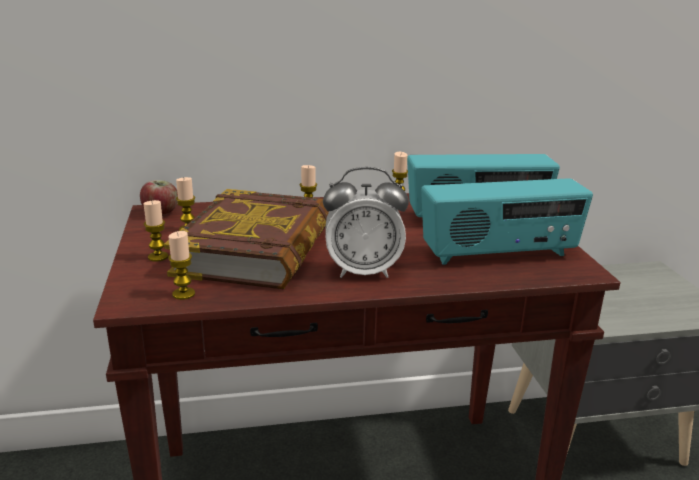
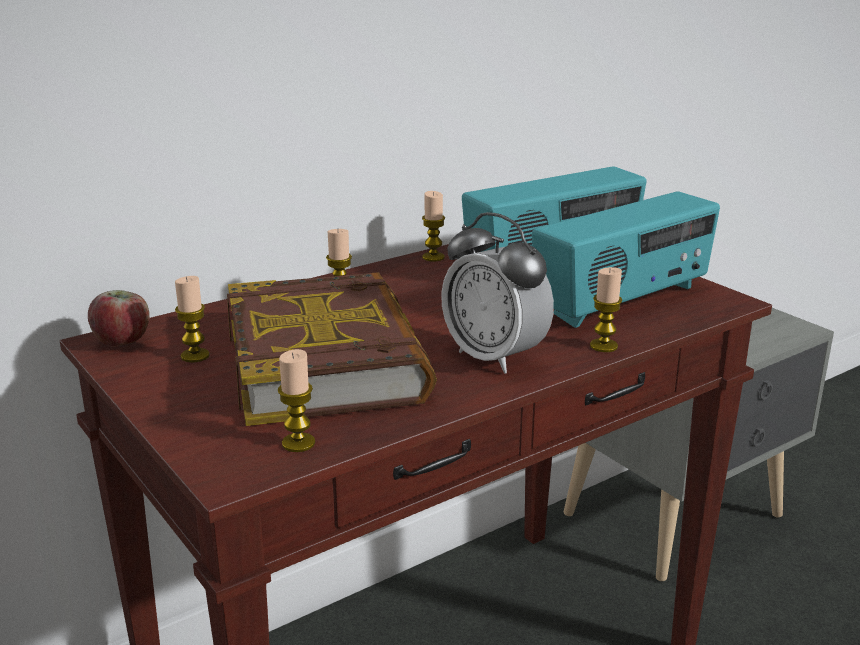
camera: 25 degrees left, 0 degrees up
candle [143,200,169,262] -> candle moved to [590,267,622,352]
alarm clock [323,167,409,278] -> alarm clock turned 75 degrees clockwise [441,212,554,374]

